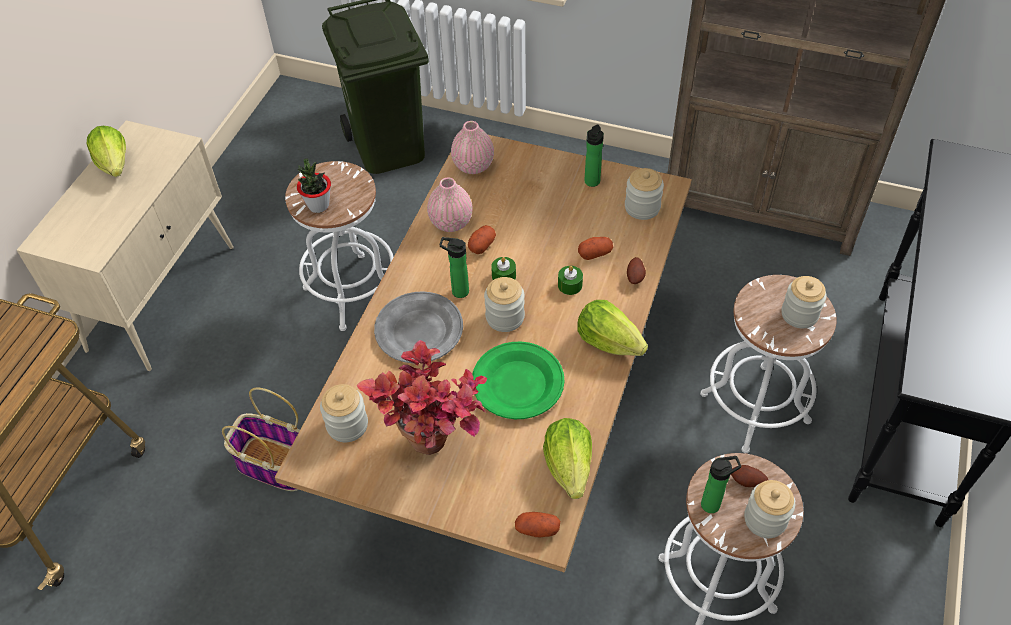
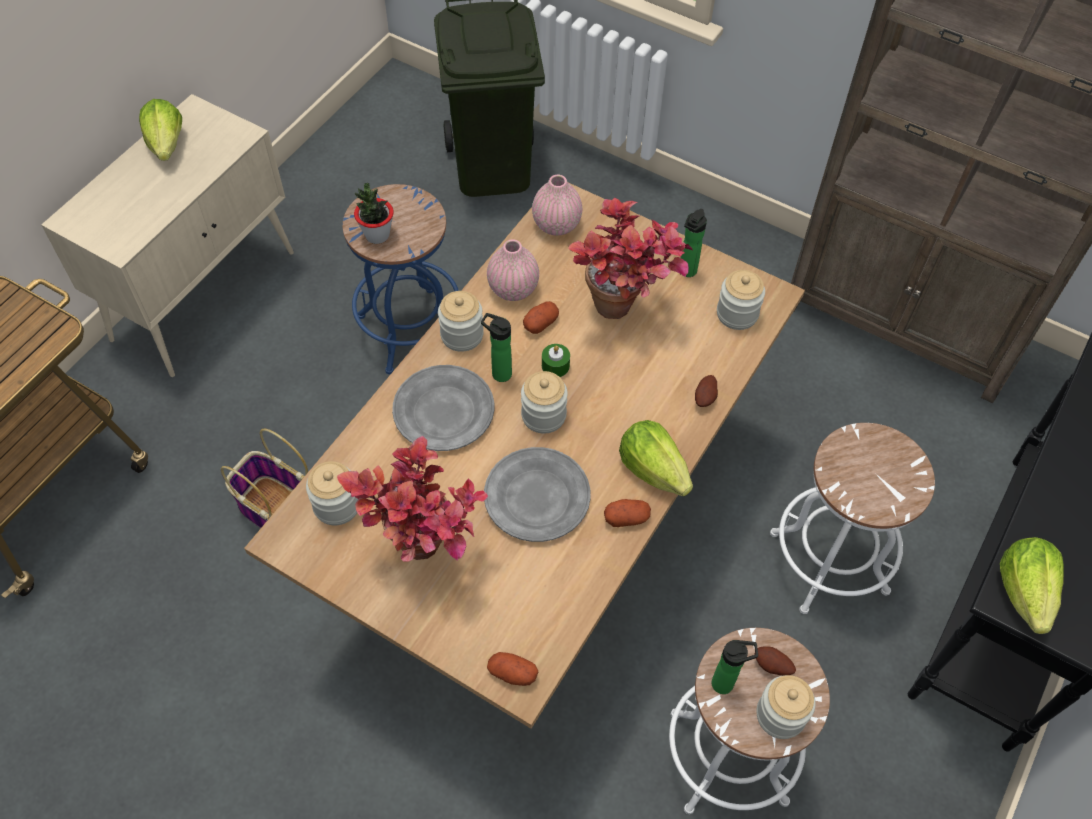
camera: 10 degrees right, 5 degrees up
white stool [285,161,393,331] -> blue stool [342,184,459,374]
green plate [472,342,565,419] -> grey plate [484,447,591,542]
lettuce [543,418,592,499] -> lettuce moved to [1000,537,1064,634]
green candle [558,266,583,295] -> none
potato [578,237,613,260] -> potato moved to [604,499,651,527]
jar [781,276,827,328] -> jar moved to [438,291,484,352]
none -> potted plant [568,197,693,319]

